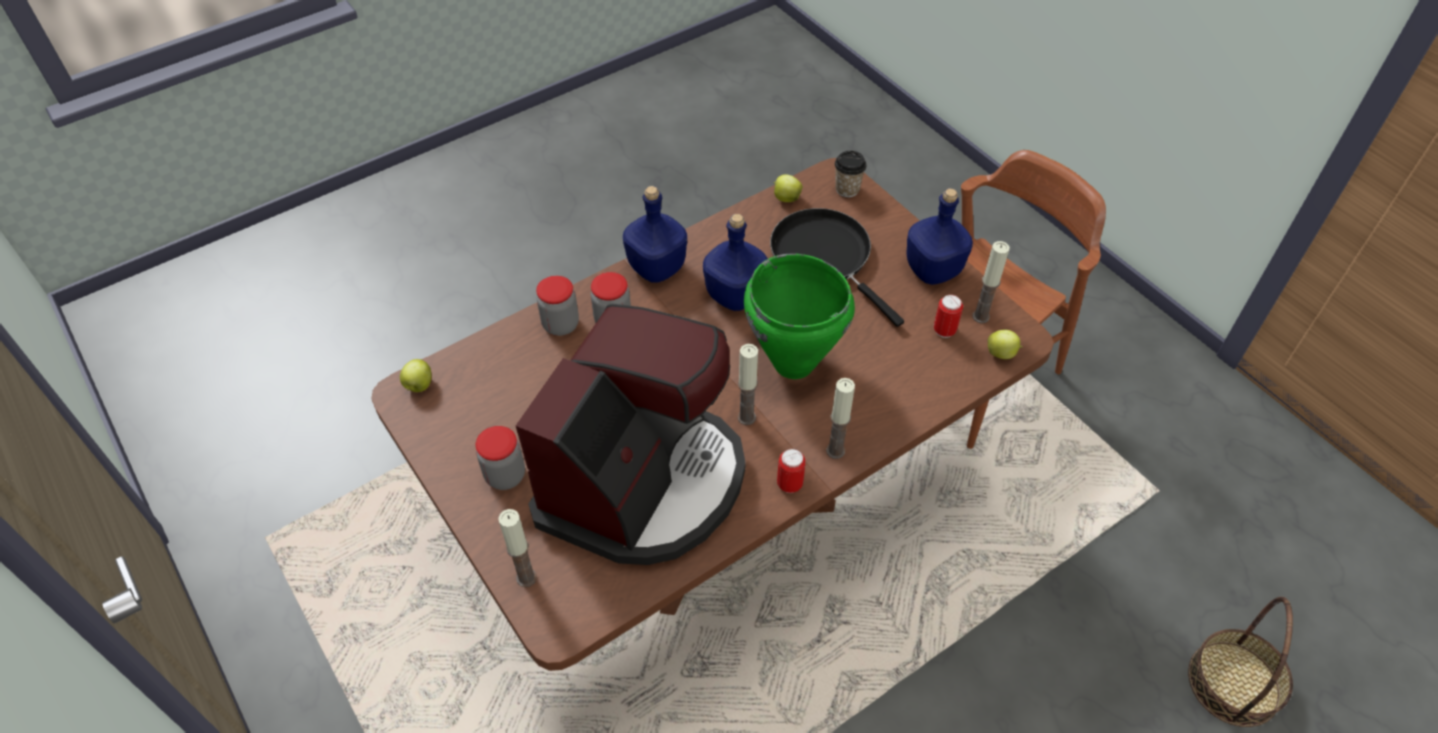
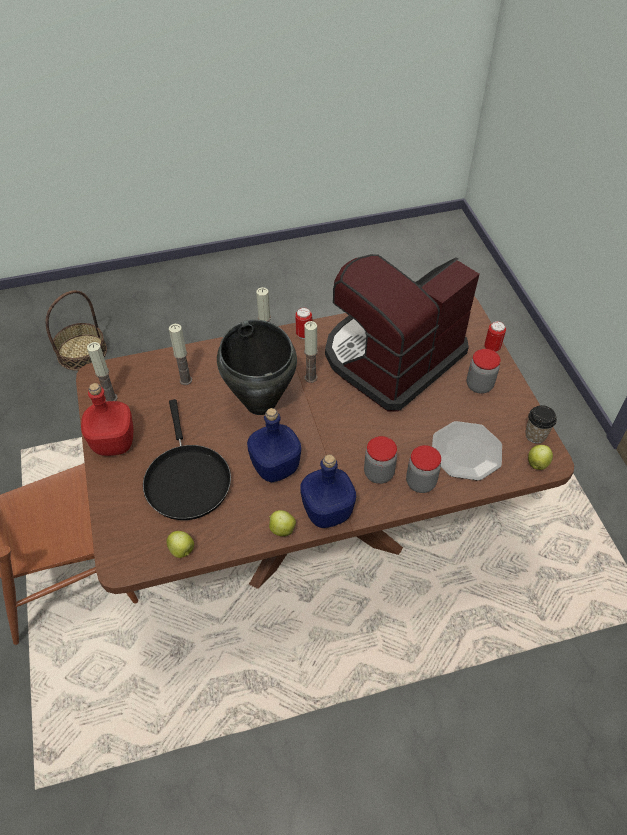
camera: 160 degrees left, 0 degrees up
candle [498,509,537,587] -> candle moved to [169,324,192,385]
green cooking pot [744,253,855,379] -> black cooking pot [217,320,297,415]
cup [835,151,866,197] -> cup moved to [525,405,557,444]
blue bottle [907,188,973,285] -> red bottle [81,383,133,456]
can [934,294,963,338] -> can moved to [484,321,506,352]
apple [988,329,1023,359] -> apple moved to [269,510,296,536]
none -> plate [432,421,502,481]

